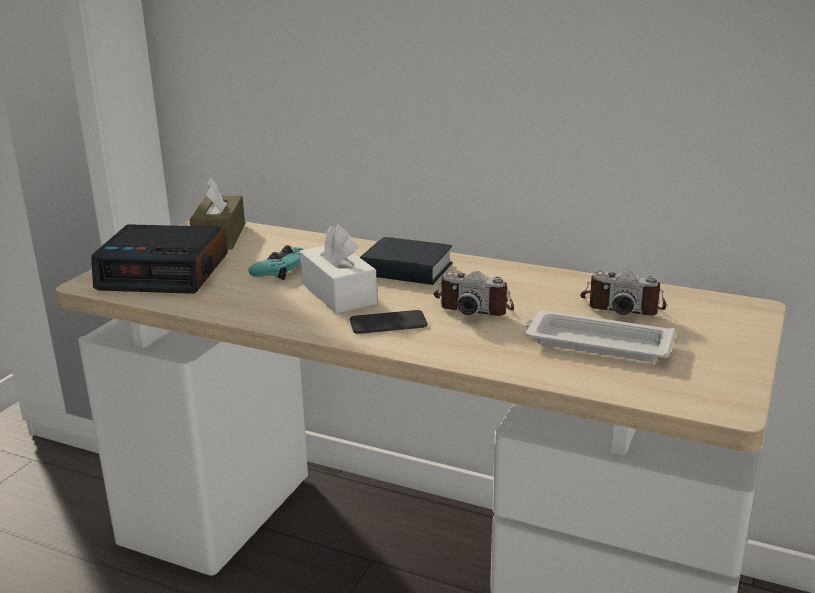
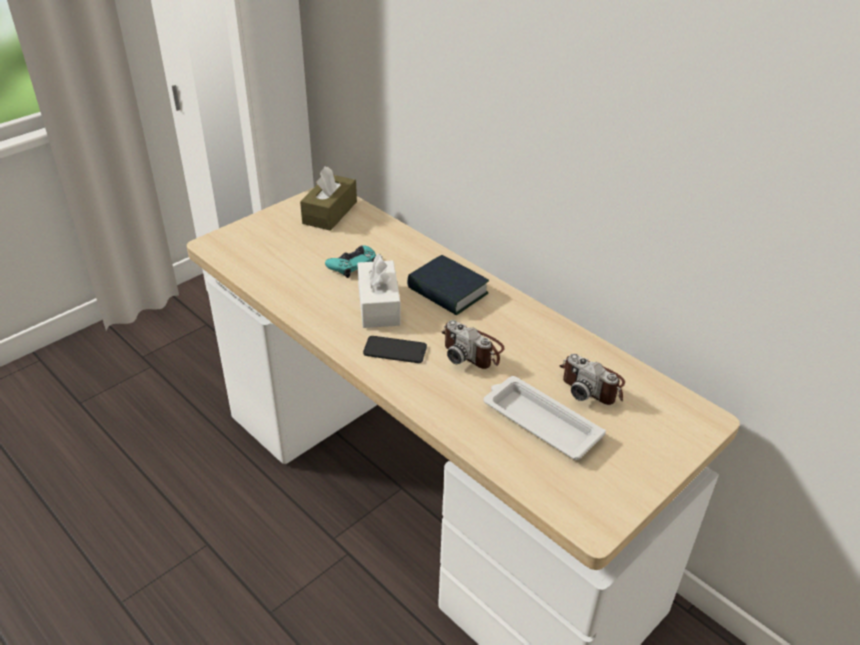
camera: 20 degrees right, 15 degrees up
alarm clock [91,224,228,294] -> none

